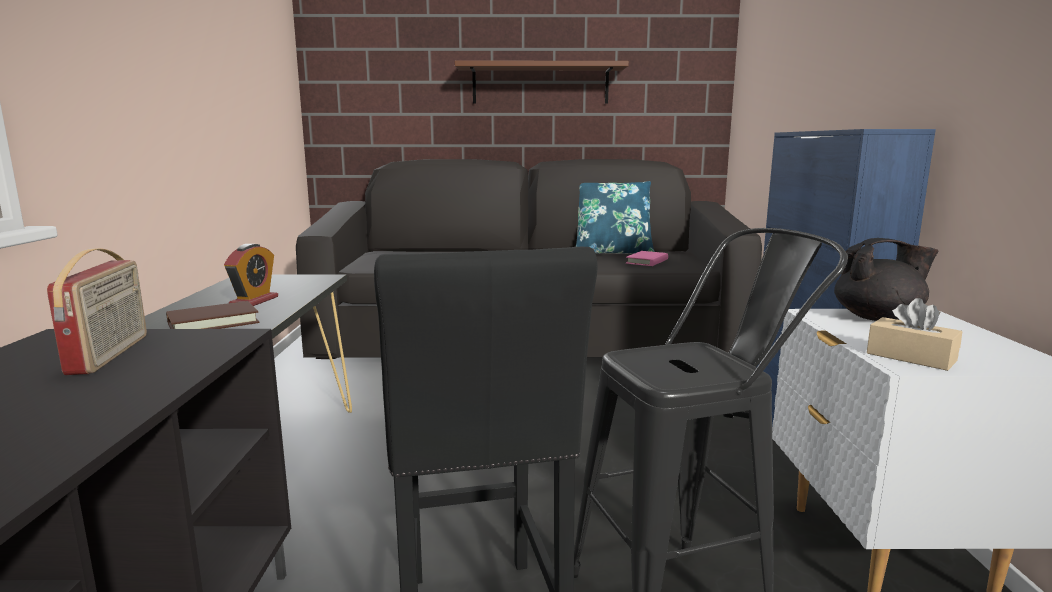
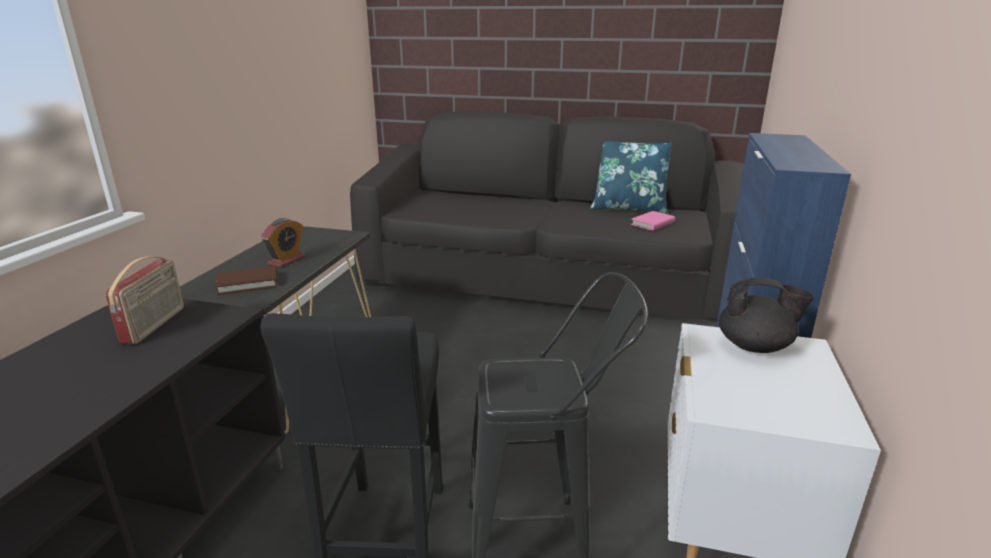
camera: 15 degrees right, 10 degrees up
brown shelf [455,61,629,104] -> none
beige tissue box [867,298,962,371] -> none

